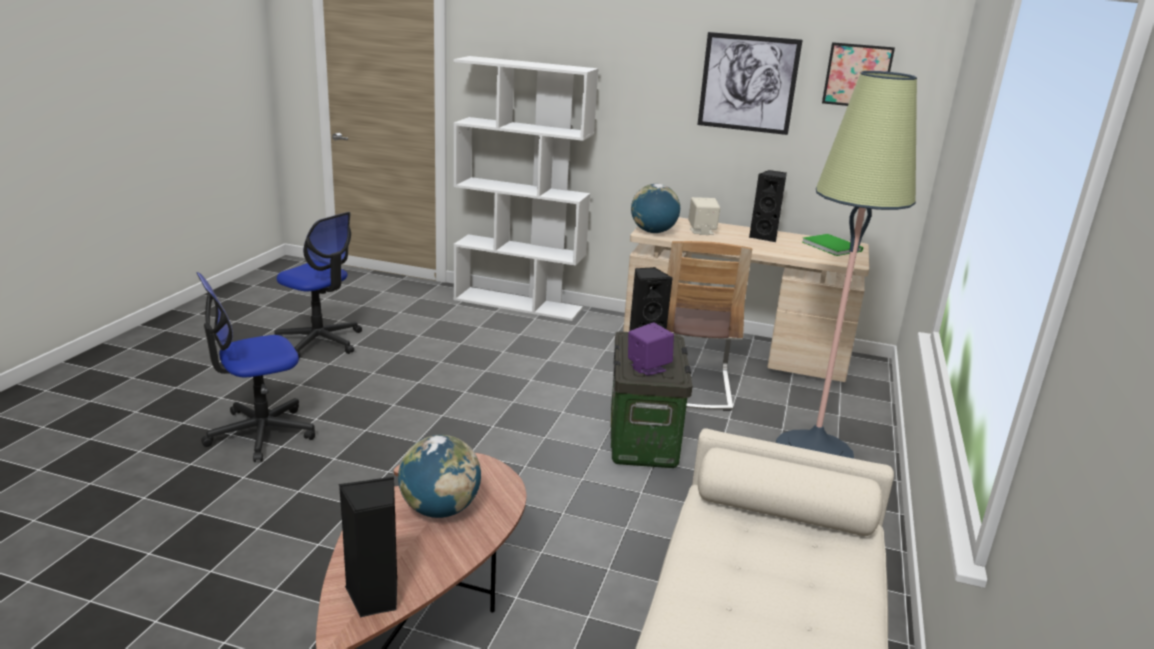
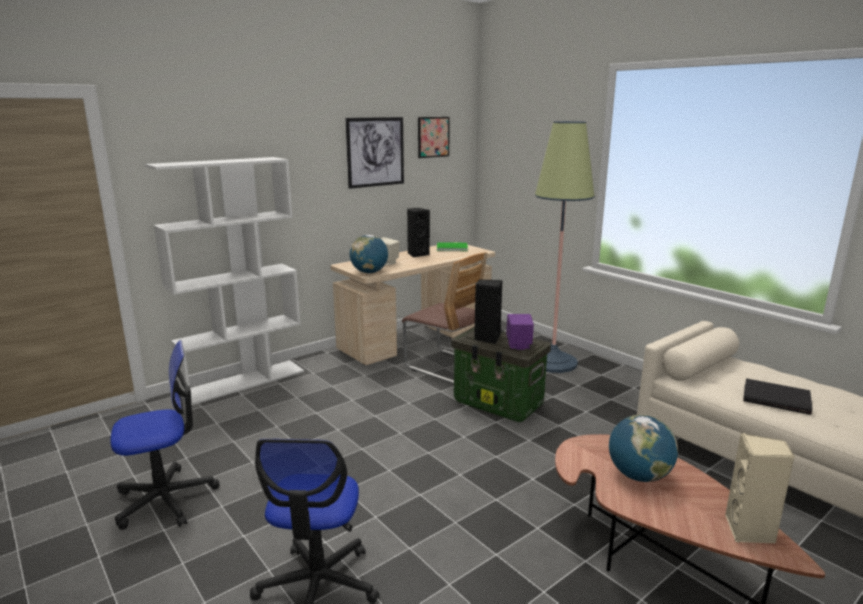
camera: 55 degrees left, 5 degrees down
black speaker [338,476,397,617] -> beige speaker [725,433,795,543]
none -> black book [743,378,813,415]

